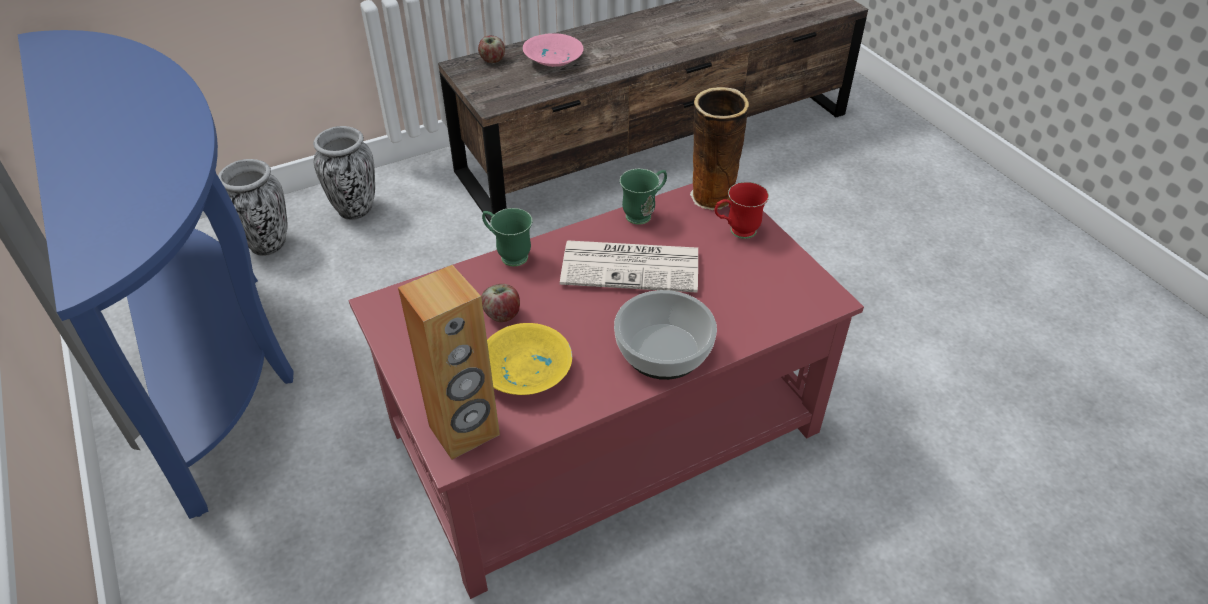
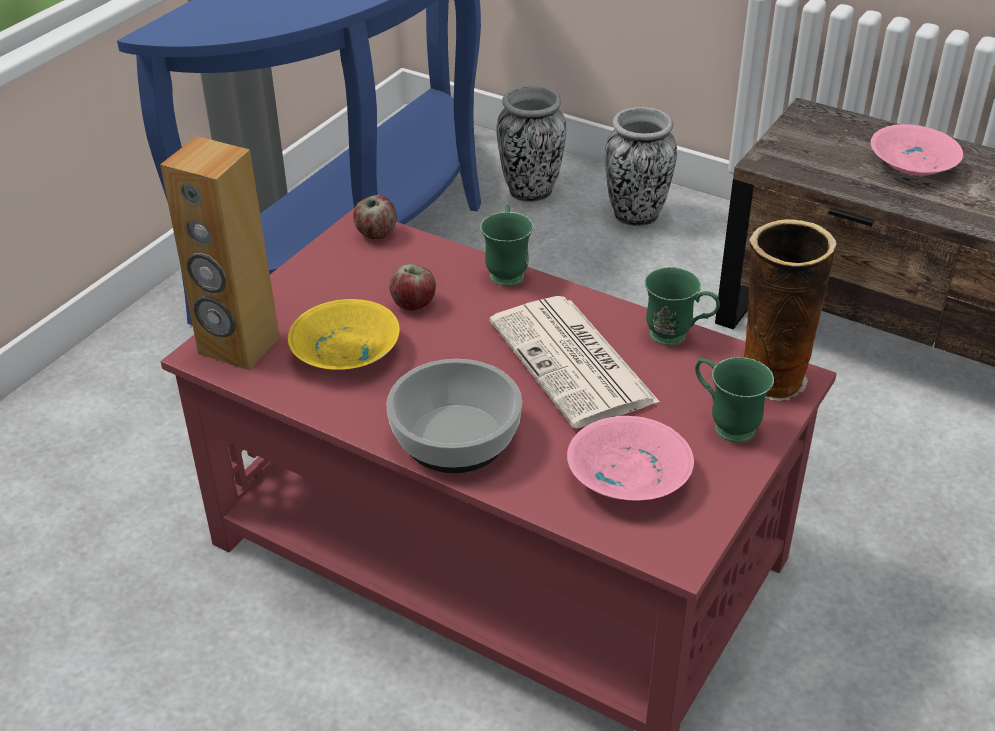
camera: 60 degrees right, 5 degrees down
apple [478,36,505,63] -> apple moved to [353,195,397,239]
red mug [715,182,769,239] -> green mug [695,357,774,442]
none -> pink bowl [567,416,694,501]

